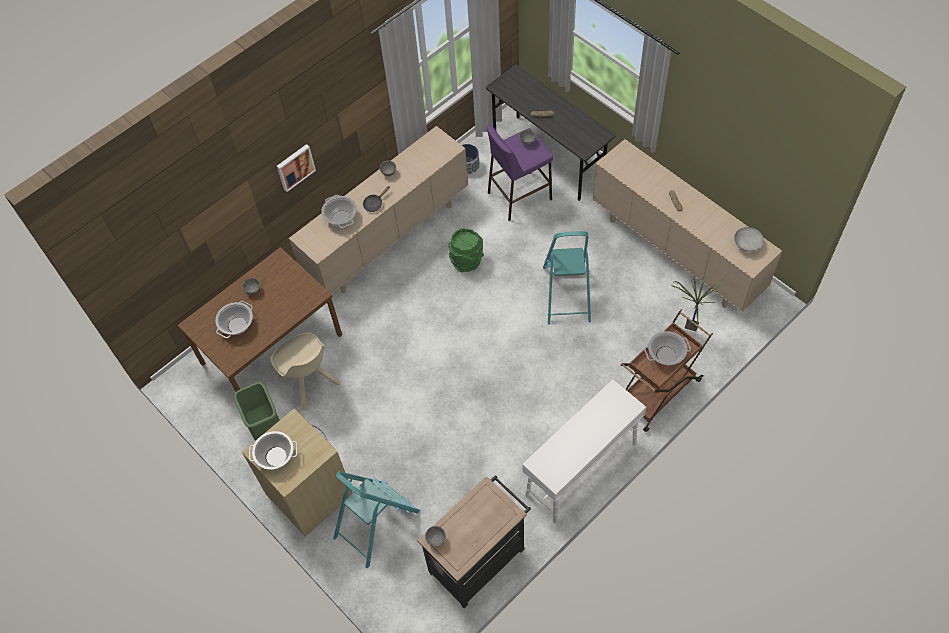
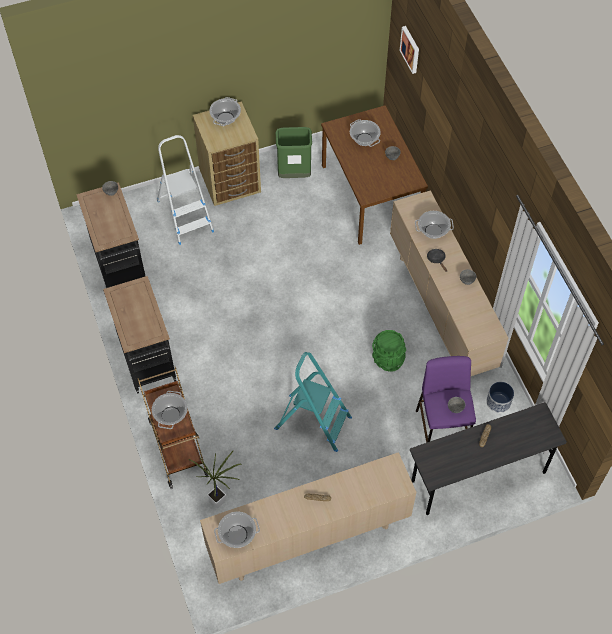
camera: 110 degrees right, 0 degrees up
beige chair [270,332,341,410] -> none
picture [277,144,316,192] -> picture moved to [400,26,419,74]
turquoise step ladder [333,471,420,568] -> white step ladder [157,135,214,245]
white console table [522,379,646,523] -> black cart [103,276,176,394]
grey bowl [734,227,764,252] -> cooking pot [214,512,260,548]

